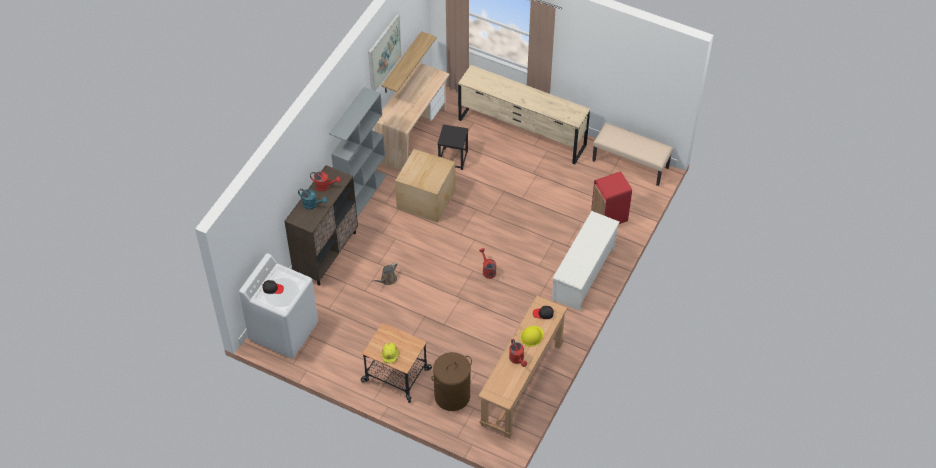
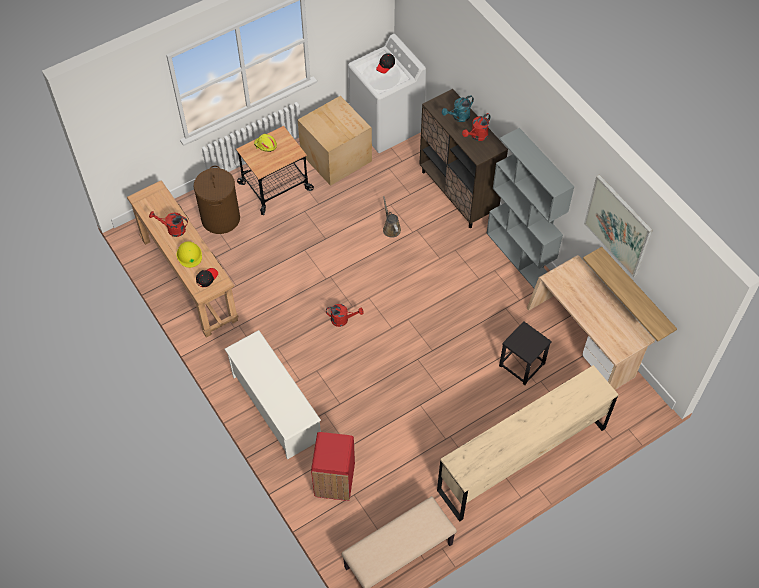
camera: 120 degrees right, 5 degrees up
cardboard box [395,149,456,223] -> cardboard box moved to [298,96,372,186]

